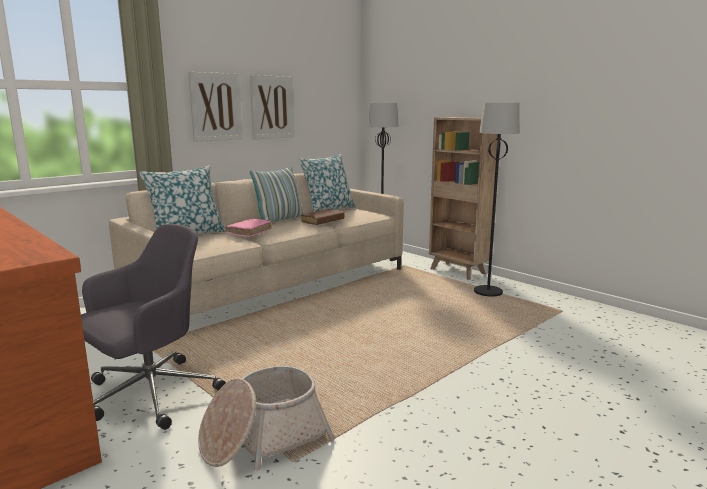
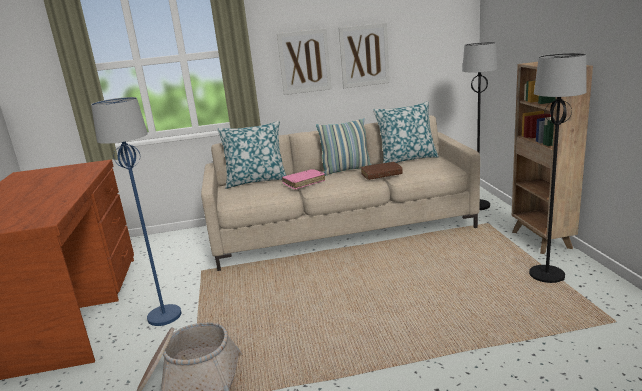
camera: 35 degrees right, 5 degrees up
grey office chair [81,224,226,430] -> blue floor lamp [91,97,181,326]

